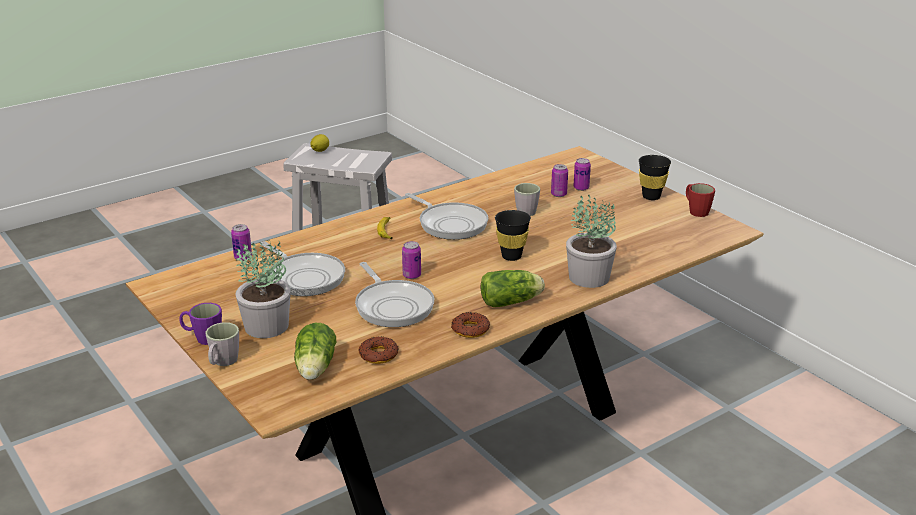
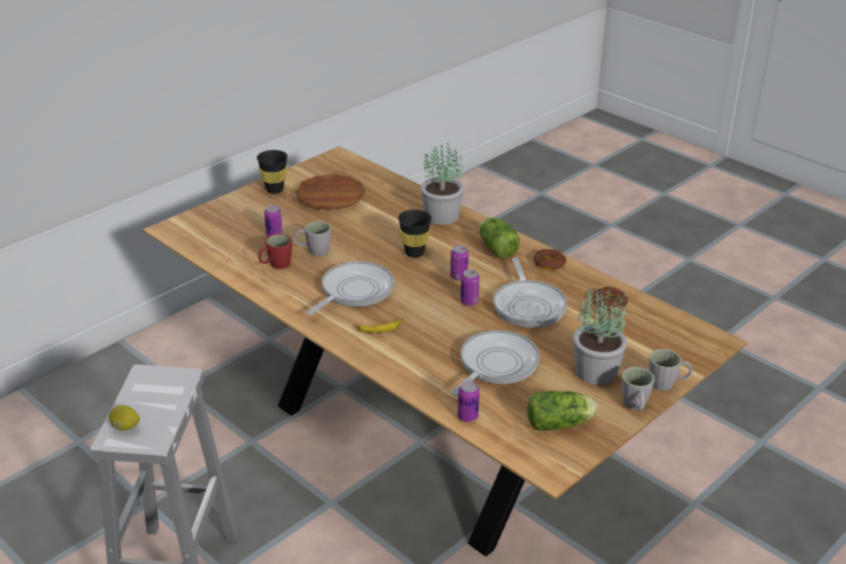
camera: 100 degrees left, 5 degrees up
purple mug [179,303,222,345] -> grey mug [622,367,654,411]
lettuce [294,323,336,380] -> lettuce moved to [527,391,597,431]
frying pan [355,262,434,327] -> frying pan turned 120 degrees clockwise [493,257,567,328]
can [573,158,591,191] -> can moved to [450,245,469,281]
red mug [686,183,715,217] -> red mug moved to [258,234,292,269]
none -> brown plate [295,174,366,210]

